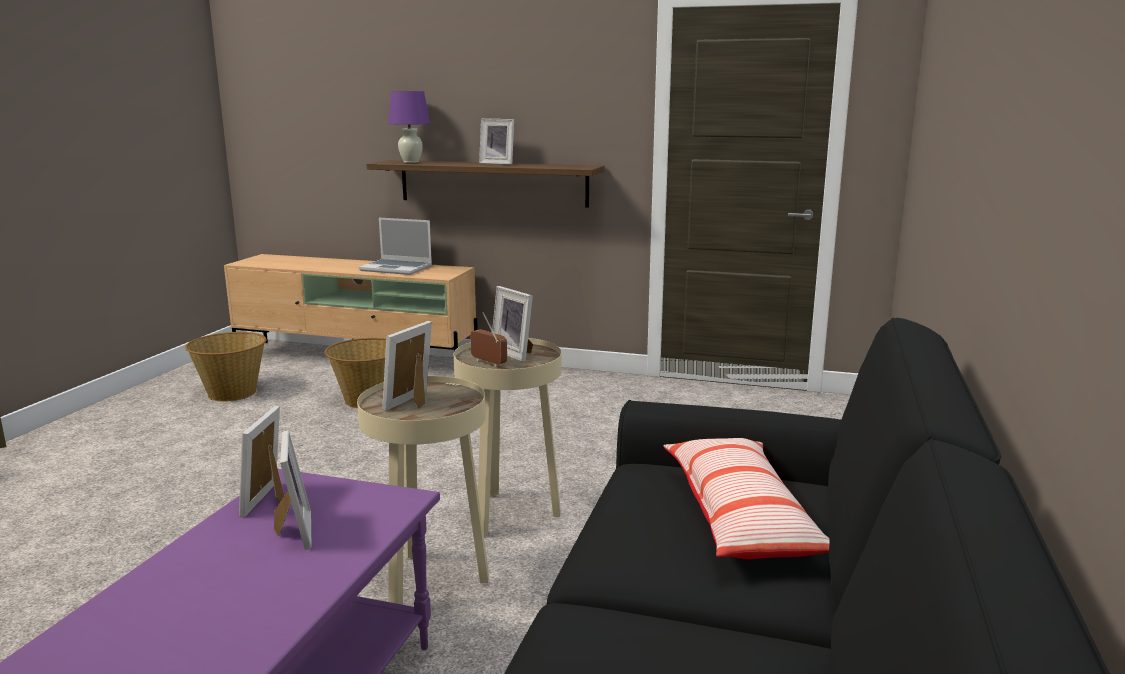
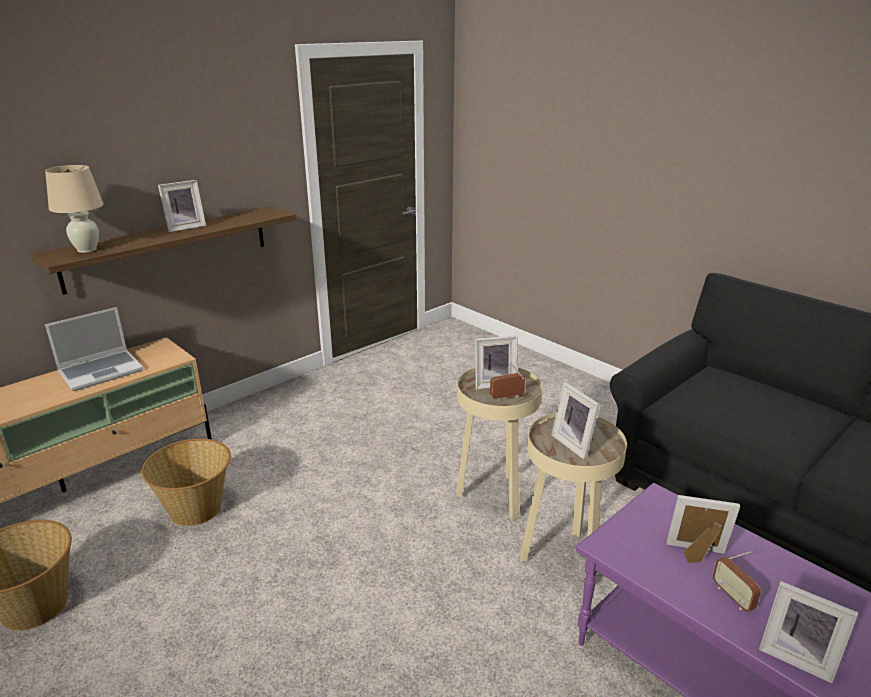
camera: 60 degrees left, 10 degrees up
picture frame [239,406,284,517] -> picture frame moved to [759,581,858,684]
purple table lamp [388,91,430,163] -> beige table lamp [45,165,104,253]
pillow [663,438,830,559] -> none
none -> radio [713,551,761,612]

